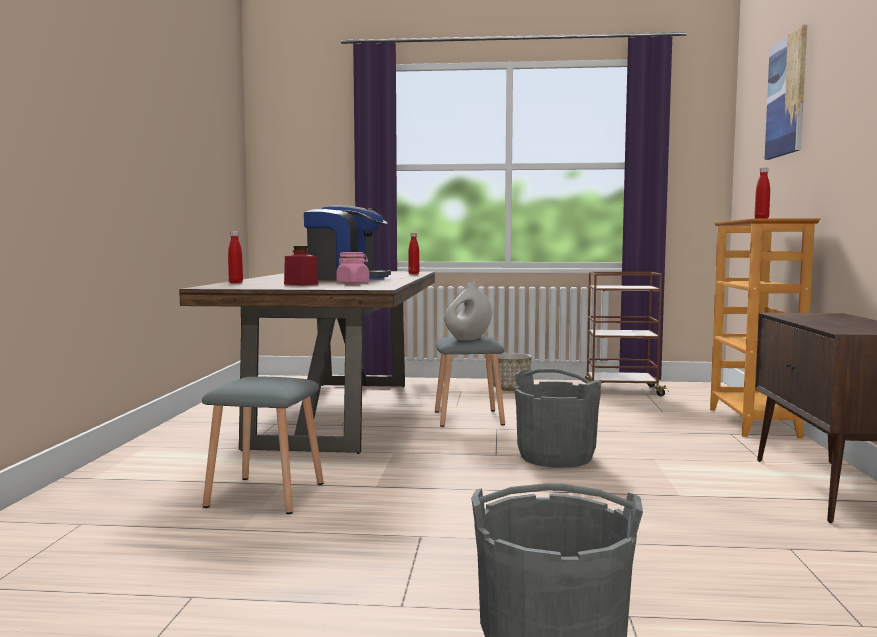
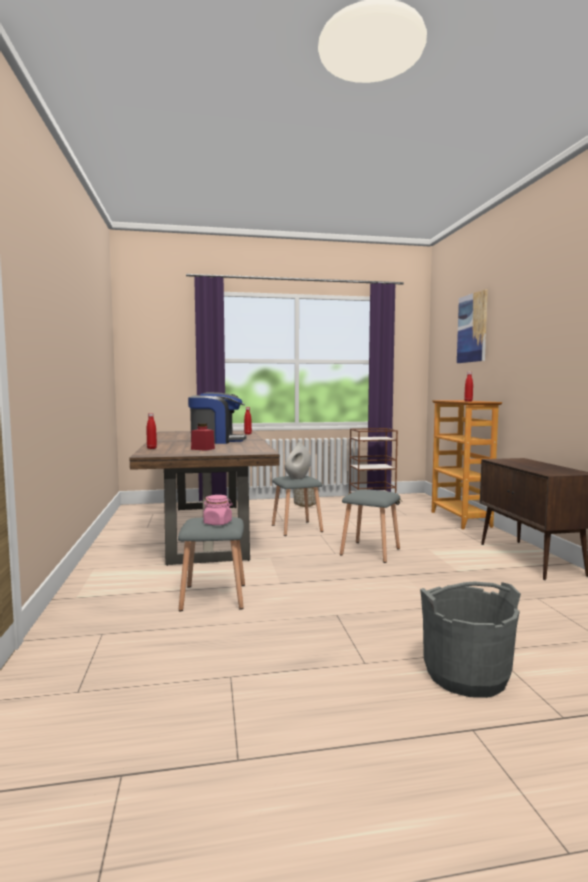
camera: 15 degrees left, 0 degrees up
pink jar [336,252,369,284] -> pink jar moved to [203,495,232,525]
grey bucket [515,368,602,468] -> grey stool [340,489,400,563]

